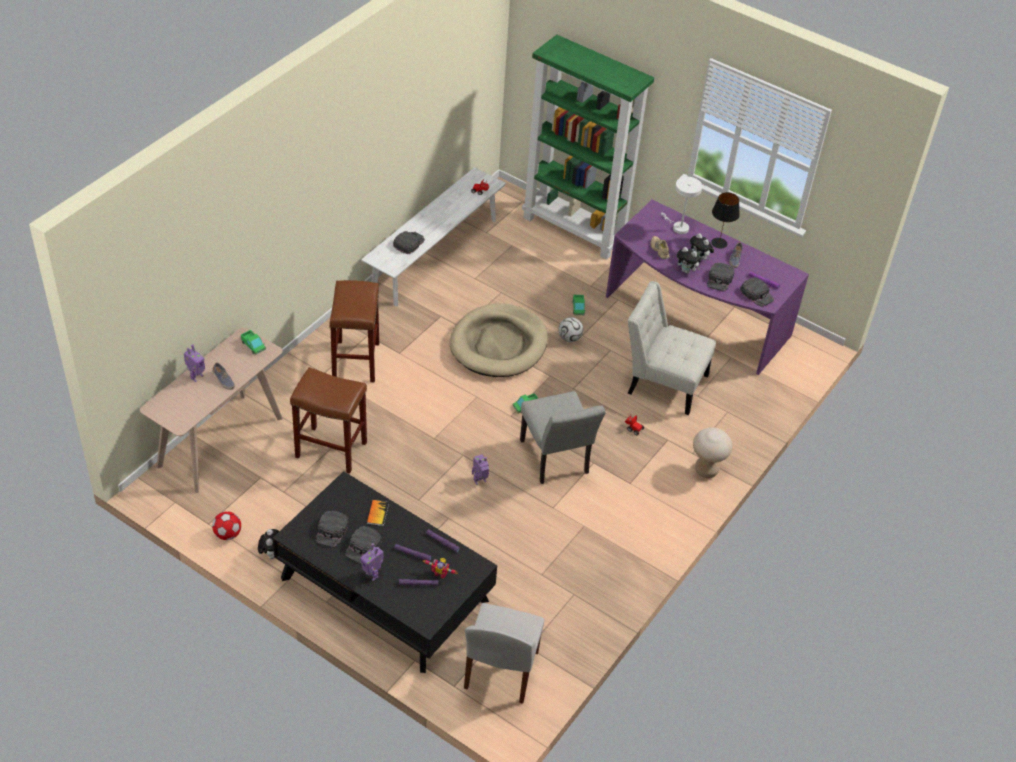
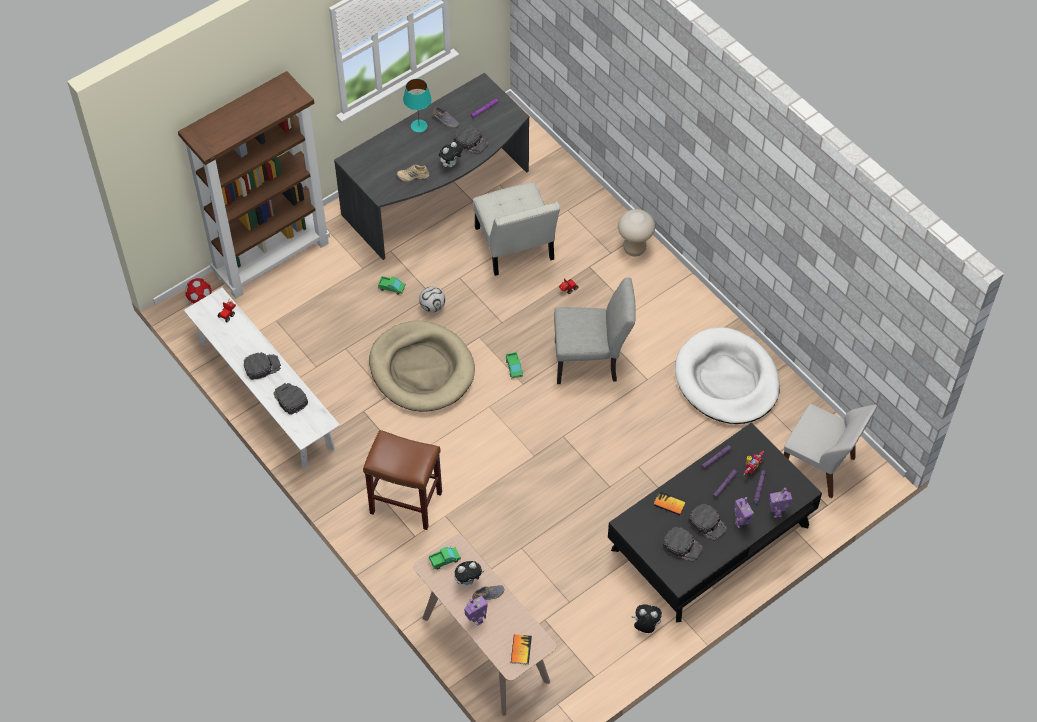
camera: 70 degrees left, 10 degrees up
football [212,511,241,540] -> football moved to [185,278,211,303]
brown stool [290,367,367,474] -> none
toy robot [472,454,489,485] -> toy robot moved to [770,488,792,518]
green bookcase [522,35,654,260] -> brown bookcase [178,71,330,299]
purple desk [606,200,809,375] -> grey desk [334,73,529,260]
white chair [628,281,716,415] -> white chair turned 60 degrees counterclockwise [473,182,560,276]
white table lamp [661,177,702,234] -> none
plush toy [690,233,714,260] -> plush toy moved to [454,561,485,585]
black table lamp [711,192,740,248] -> turquoise table lamp [403,79,432,132]
black cap [740,277,774,307] -> black cap moved to [244,352,281,380]
none -> book [511,634,532,665]
none -> white dog bed [675,327,780,424]

